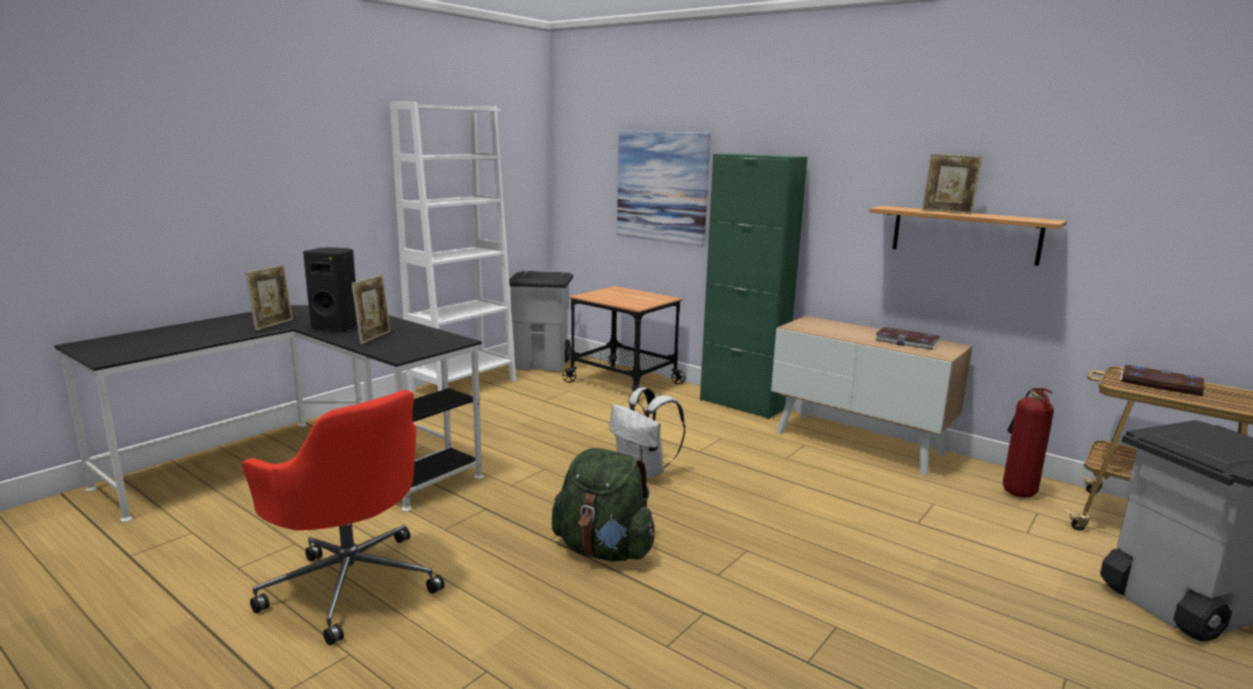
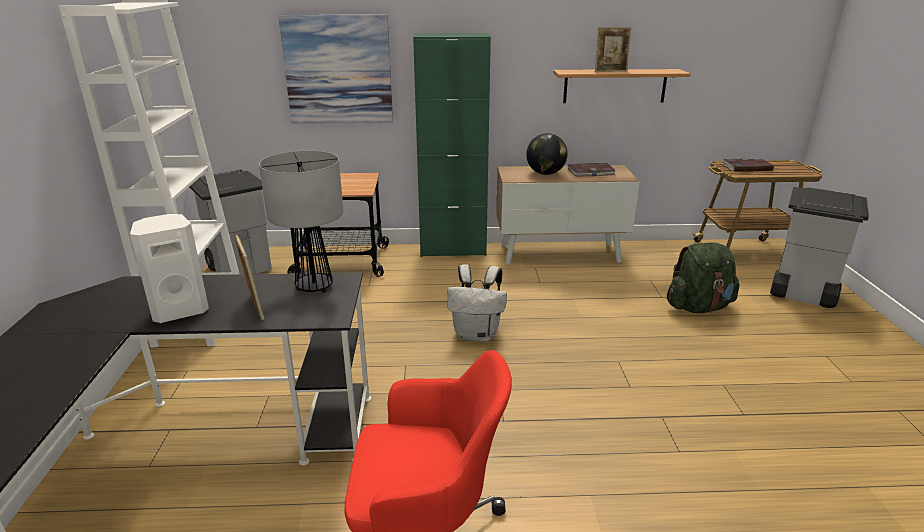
camera: 40 degrees left, 10 degrees up
picture frame [245,265,293,331] -> none
black speaker [303,247,357,331] -> white speaker [130,214,209,323]
green backpack [552,448,655,562] -> green backpack moved to [667,242,740,313]
fire extinguisher [1003,388,1054,498] -> none
none -> table lamp [259,151,344,293]
none -> globe [526,133,568,175]

